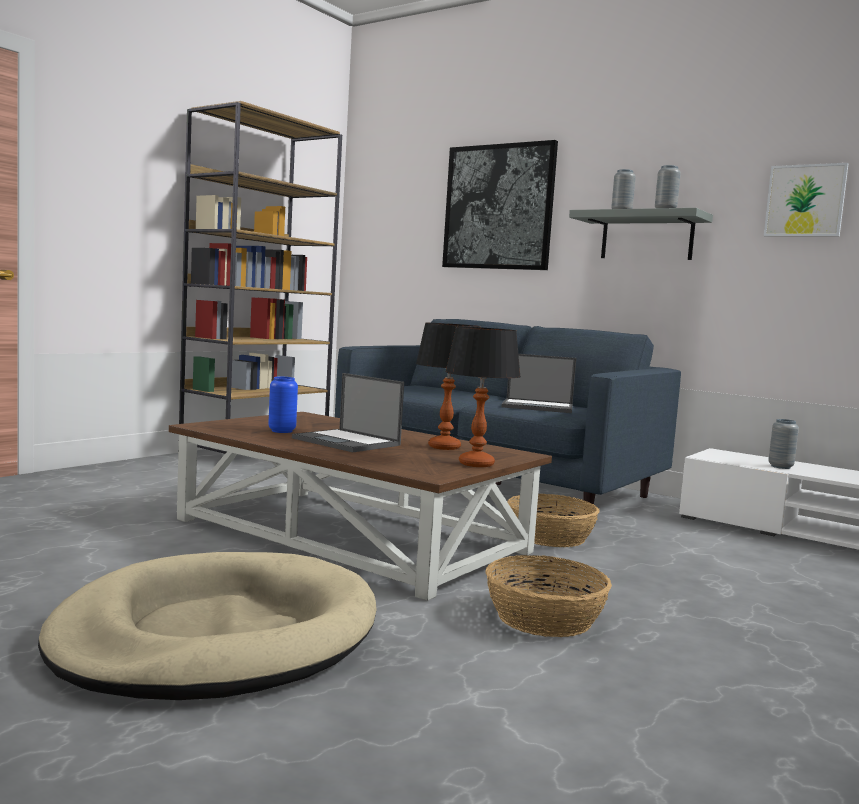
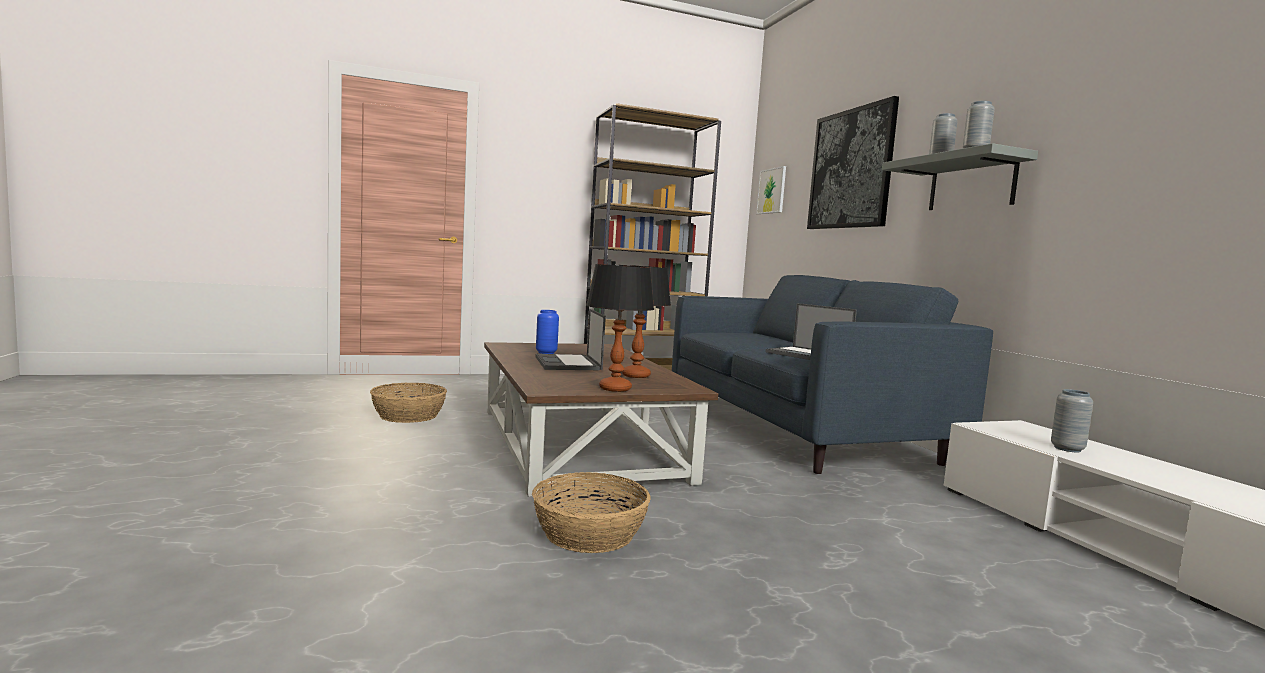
camera: 35 degrees right, 0 degrees up
beige dog bed [38,552,377,700] -> none
basket [507,494,600,547] -> basket moved to [370,382,447,423]
picture [764,163,849,237] -> picture moved to [756,166,786,214]

